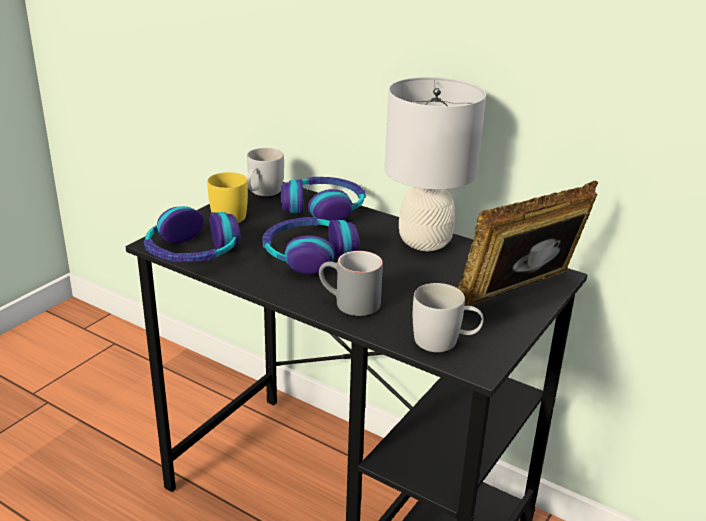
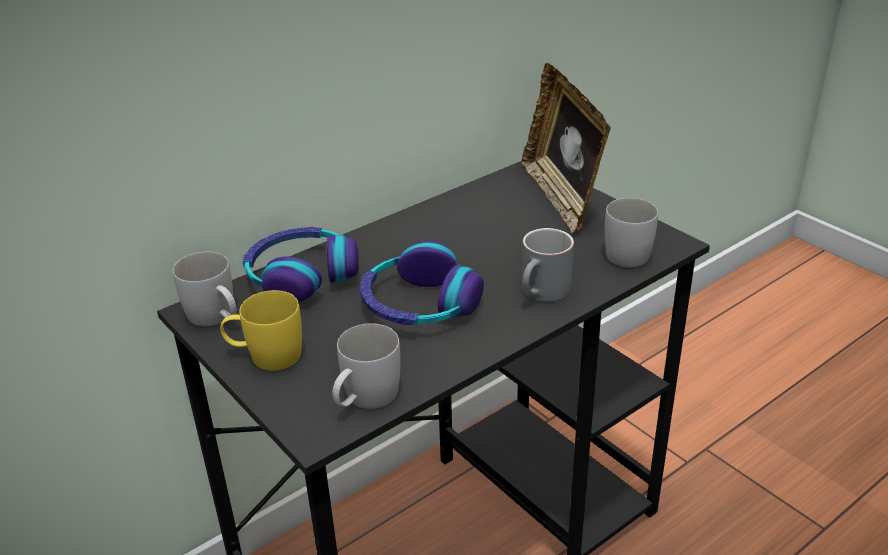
camera: 70 degrees left, 5 degrees up
headphones [144,206,240,262] -> white mug [333,323,401,409]
grey table lamp [385,77,486,252] -> none

